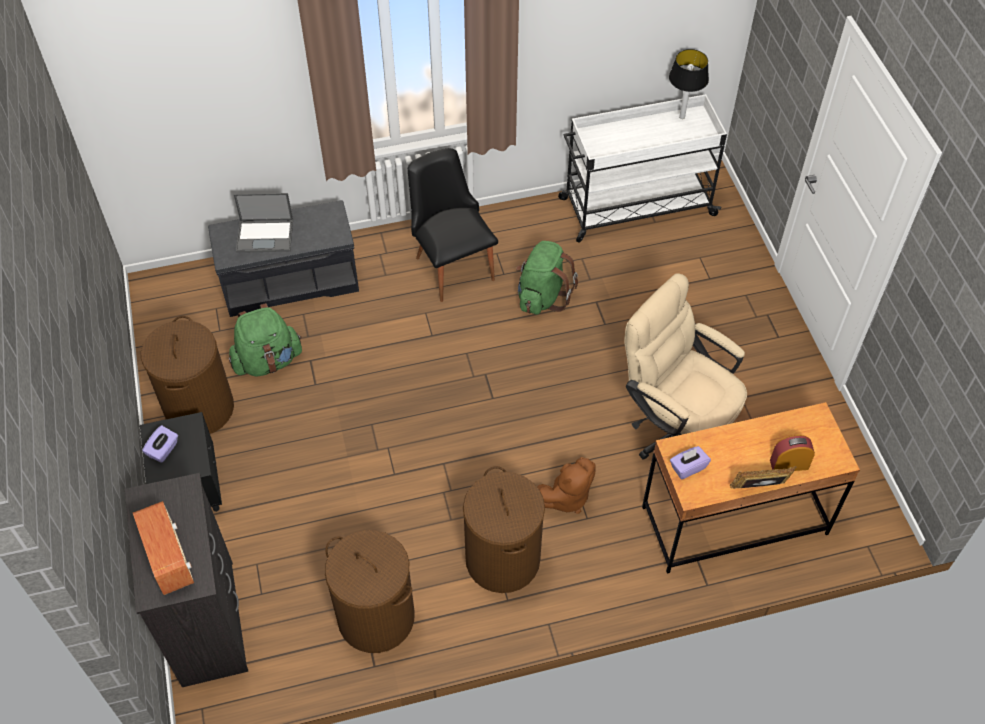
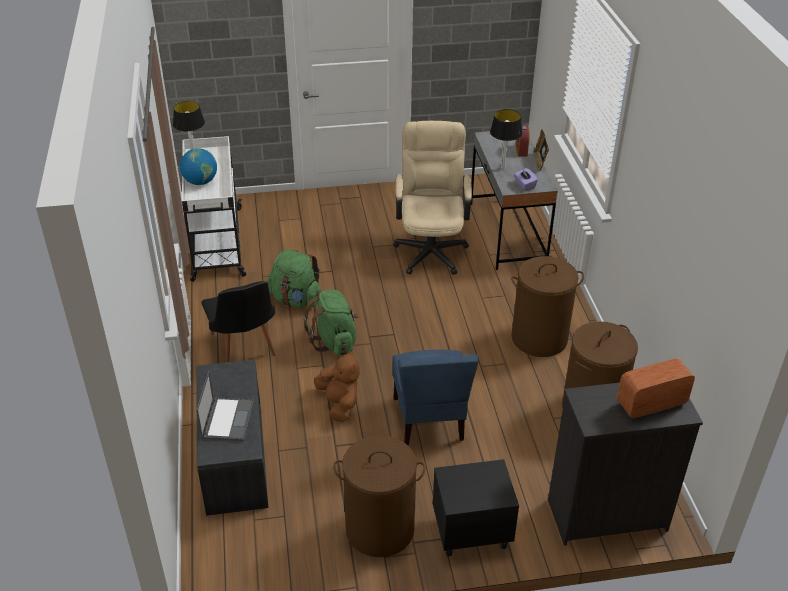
camera: 85 degrees left, 15 degrees down
purple tissue box [142,425,178,463] -> none
green backpack [229,303,302,377] -> green backpack moved to [304,290,359,356]
black chair [408,148,498,302] -> black chair turned 90 degrees counterclockwise [201,281,275,362]
brown plush toy [537,457,596,514] -> brown plush toy moved to [314,350,360,422]
beige office chair [624,273,747,459] -> beige office chair turned 135 degrees clockwise [393,121,472,275]
brown desk [642,402,860,574] -> grey desk [471,131,558,270]
none -> globe [180,148,217,185]
none -> blue chair [392,350,478,445]
none -> table lamp [490,109,522,170]

